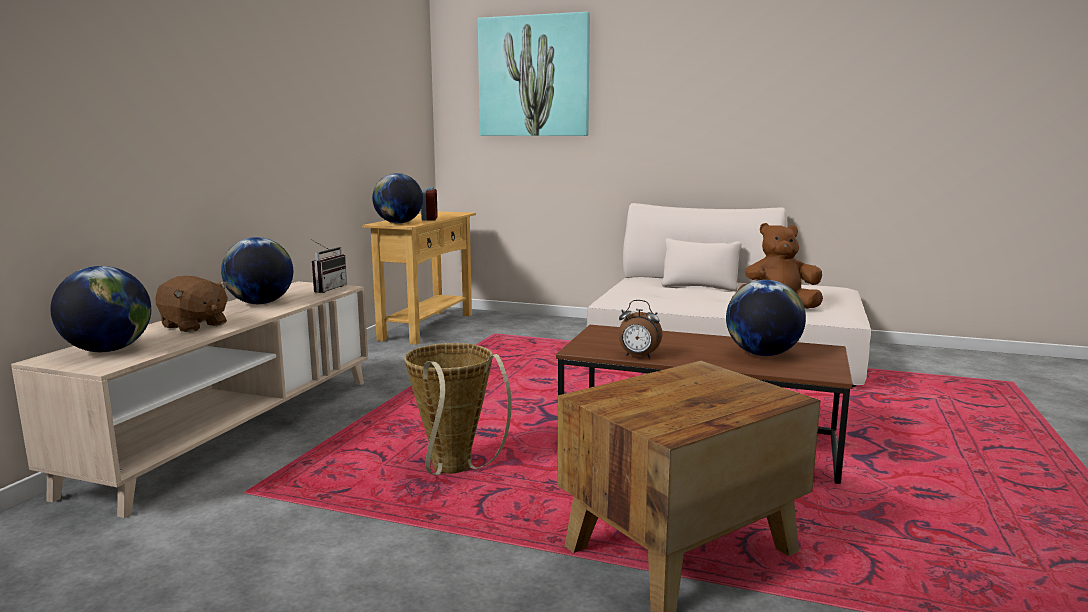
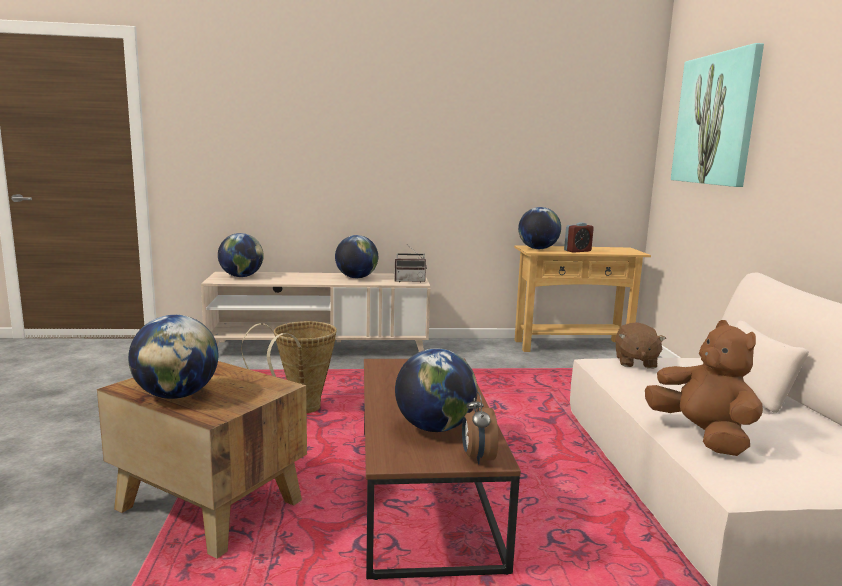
camera: 65 degrees right, 0 degrees up
brown plush toy [155,276,228,332] -> brown plush toy moved to [615,322,666,369]
alarm clock [619,300,663,358] -> alarm clock moved to [462,391,498,465]
none -> globe [128,315,218,399]

